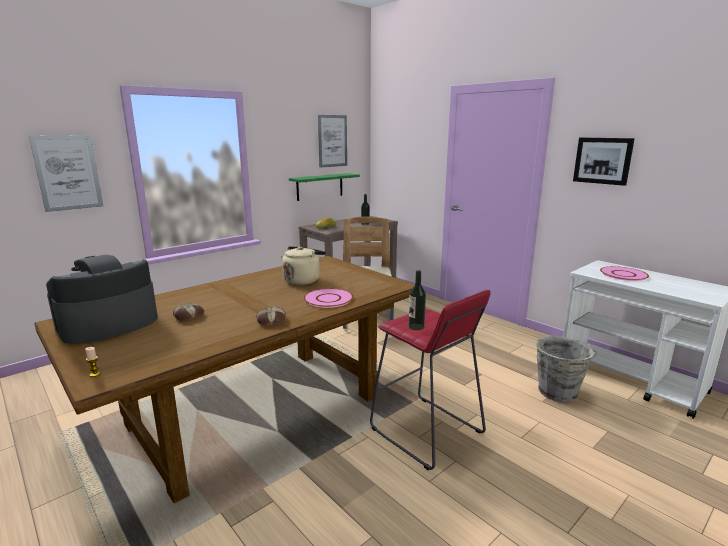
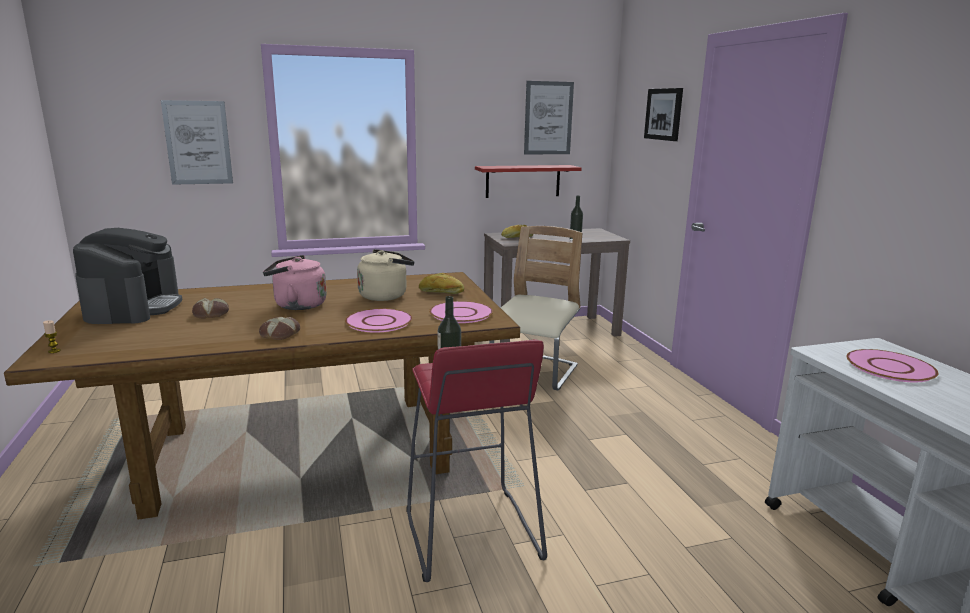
camera: 25 degrees right, 0 degrees up
coffee machine [46,255,158,344] -> coffee machine turned 105 degrees clockwise [73,228,182,324]
green shelf [289,173,360,201] -> red shelf [475,165,582,198]
grey bucket [536,336,597,402] -> none
picture [573,138,635,186] -> picture moved to [644,88,683,141]
none -> pink kettle [263,255,327,310]
none -> bread [419,273,464,294]
none -> pink plate [429,301,493,323]

